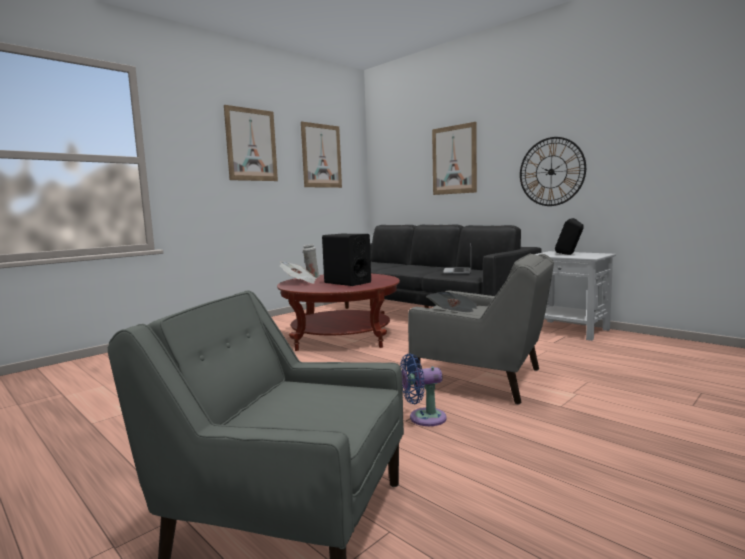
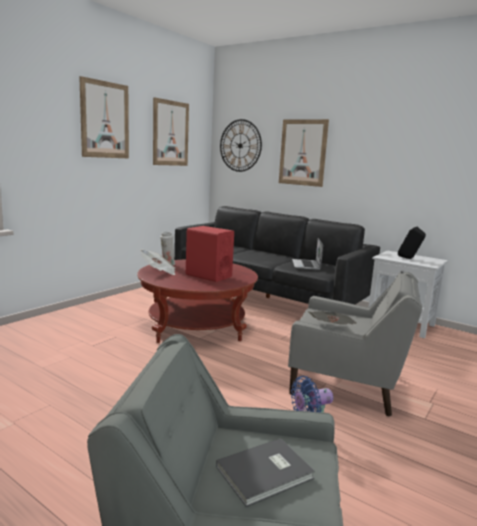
camera: 10 degrees left, 5 degrees up
black speaker [322,234,371,286] -> red speaker [186,226,234,282]
wall clock [520,137,586,206] -> wall clock moved to [220,119,262,172]
none -> grey book [216,438,315,507]

